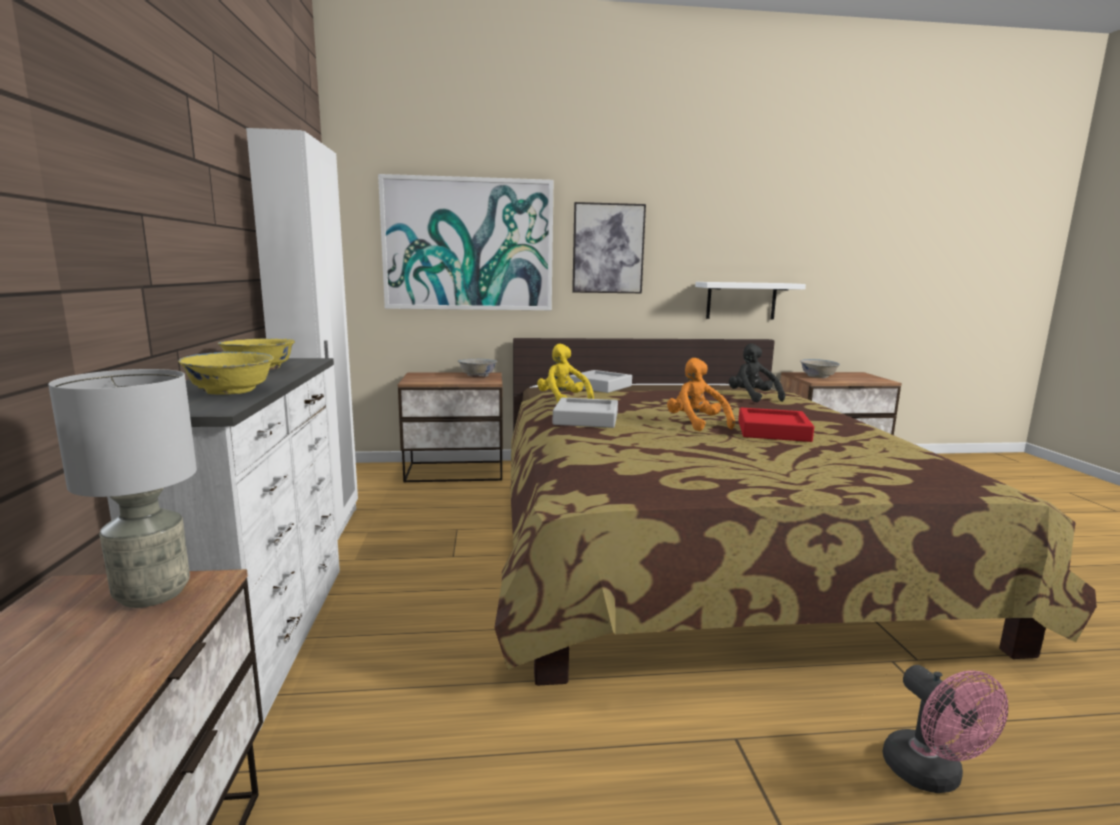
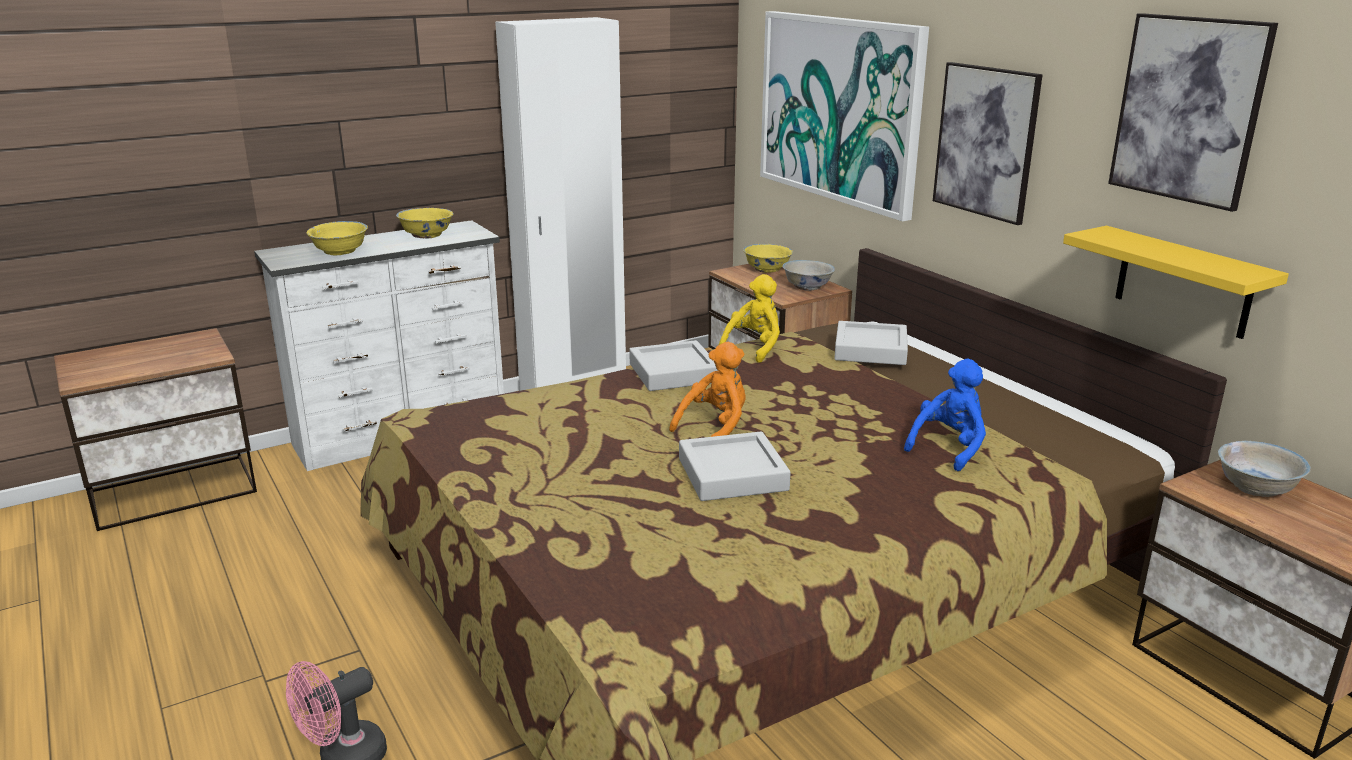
camera: 65 degrees right, 10 degrees up
grey table lamp [48,369,197,608] -> none
white shelf [695,282,806,319] -> yellow shelf [1063,226,1289,339]
black plush toy [729,343,785,402] -> blue plush toy [904,359,986,471]
red tray [738,408,814,442] -> grey tray [679,432,791,501]
none -> yellow bowl [743,244,793,273]
none -> picture [1108,13,1278,212]

